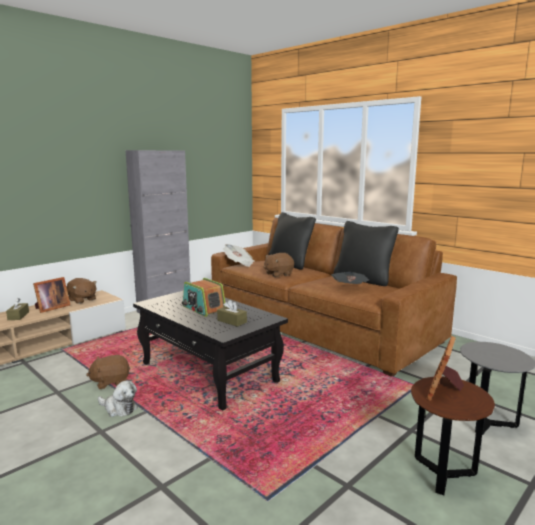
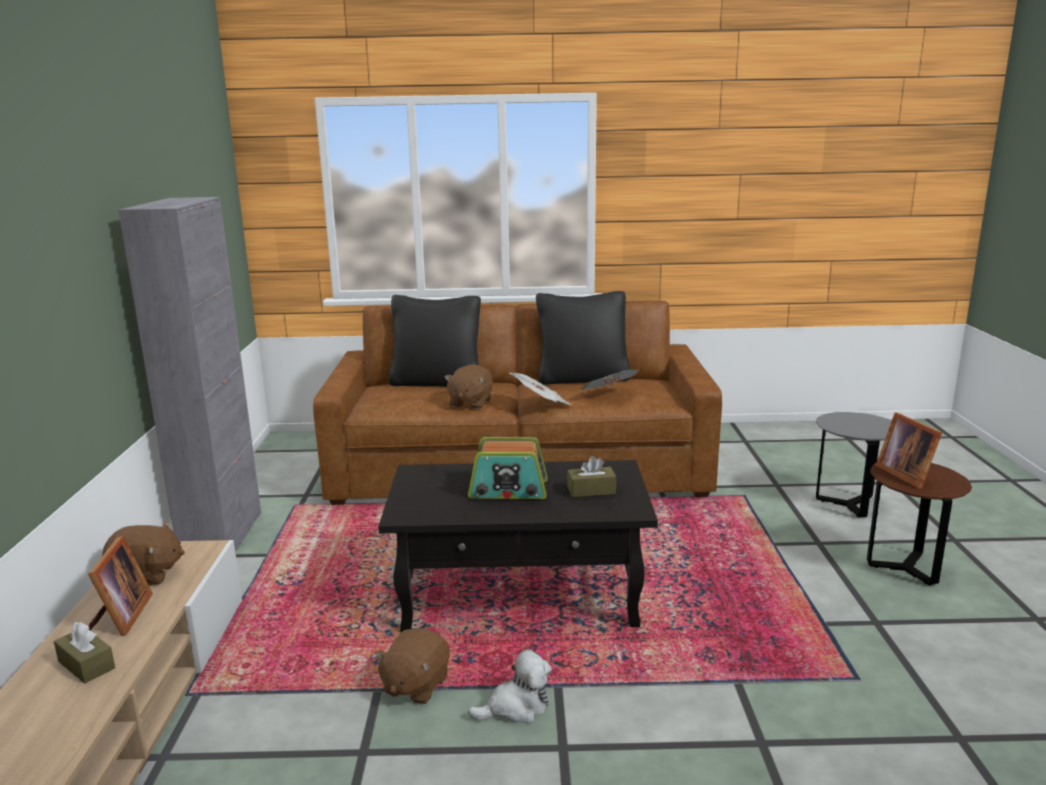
camera: 45 degrees left, 5 degrees up
newspaper [223,244,255,267] -> newspaper moved to [510,373,572,405]

